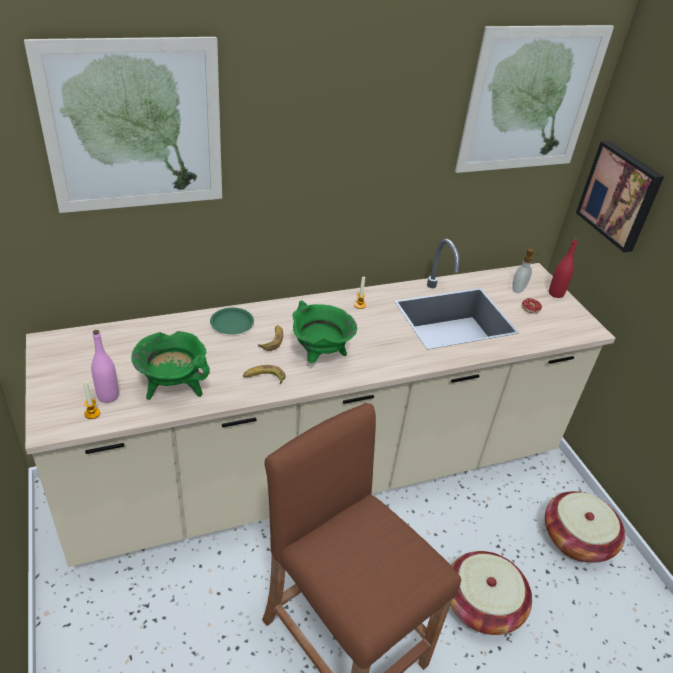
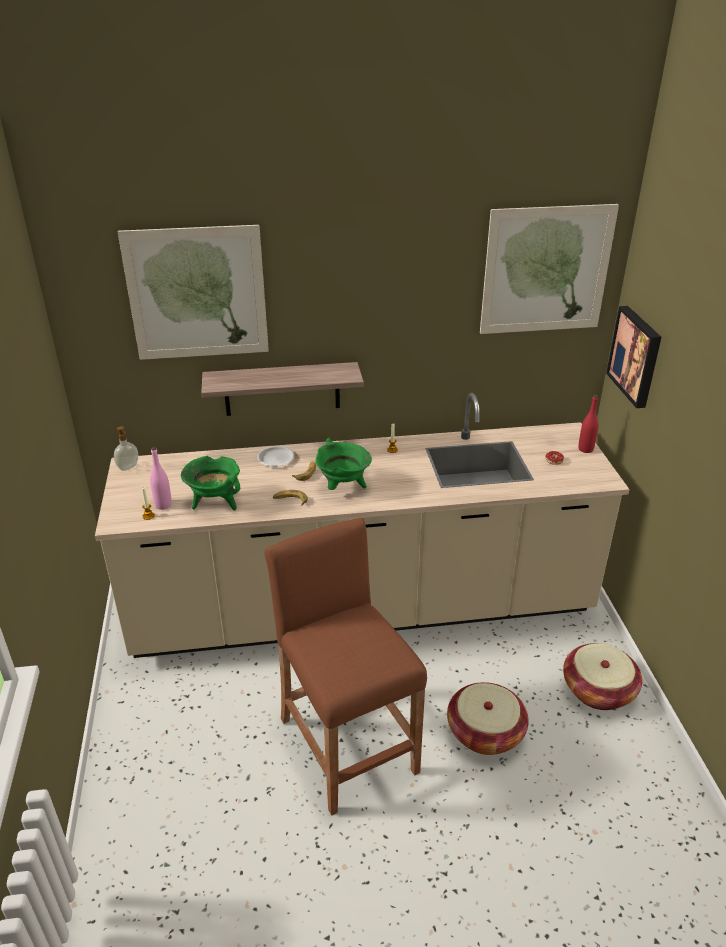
camera: 15 degrees right, 5 degrees down
green plate [210,308,254,335] -> white plate [257,446,295,467]
soap dispenser [512,248,539,293] -> soap dispenser moved to [114,426,138,471]
none -> shelf [201,362,364,416]

